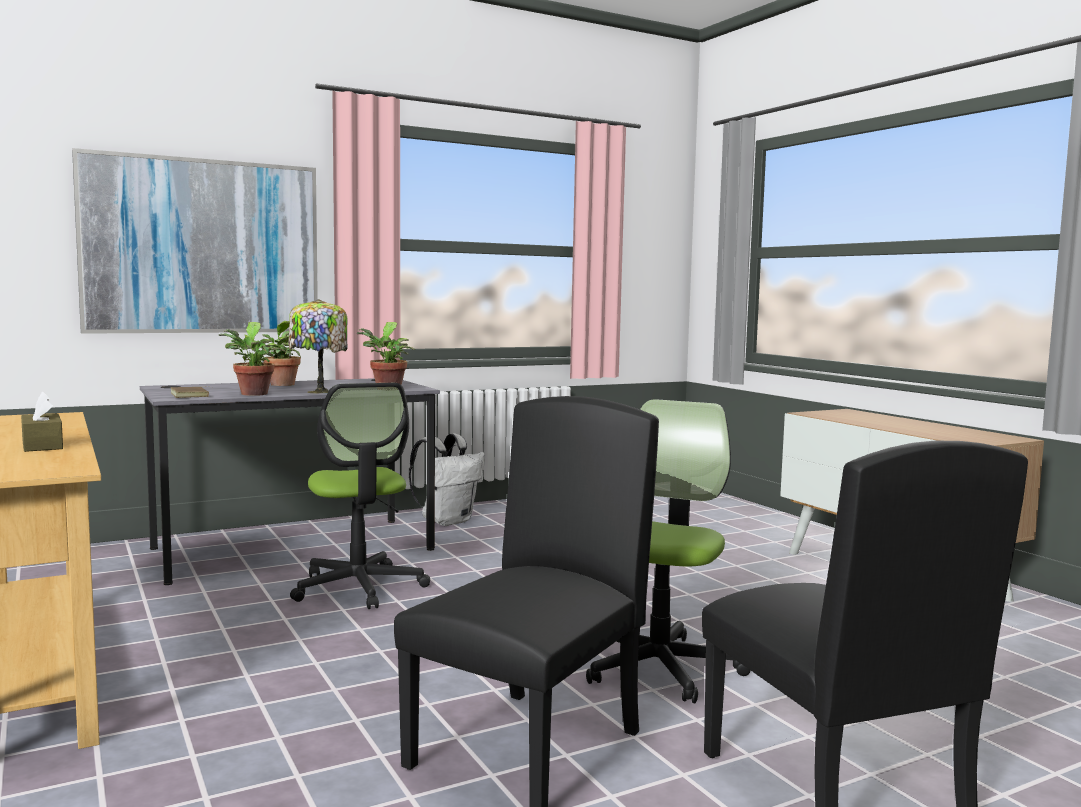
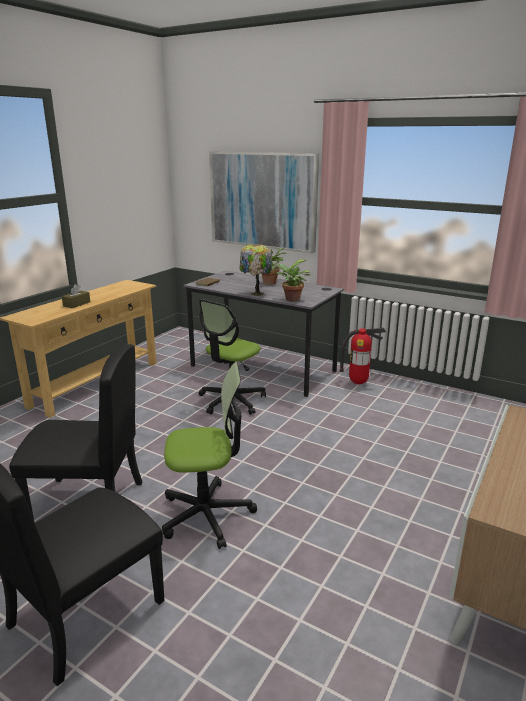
camera: 60 degrees right, 15 degrees up
potted plant [219,322,285,396] -> none
white backpack [409,433,485,526] -> fire extinguisher [340,328,386,384]

